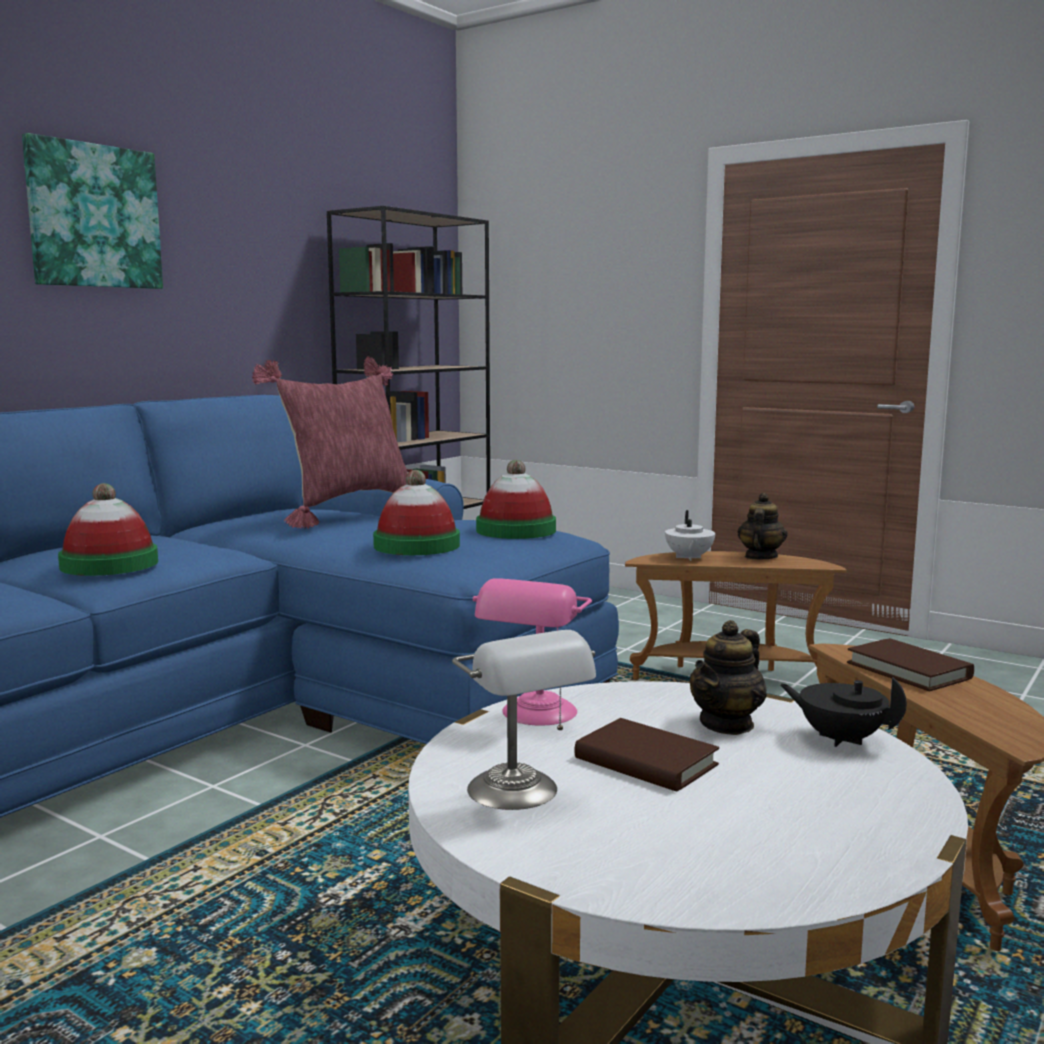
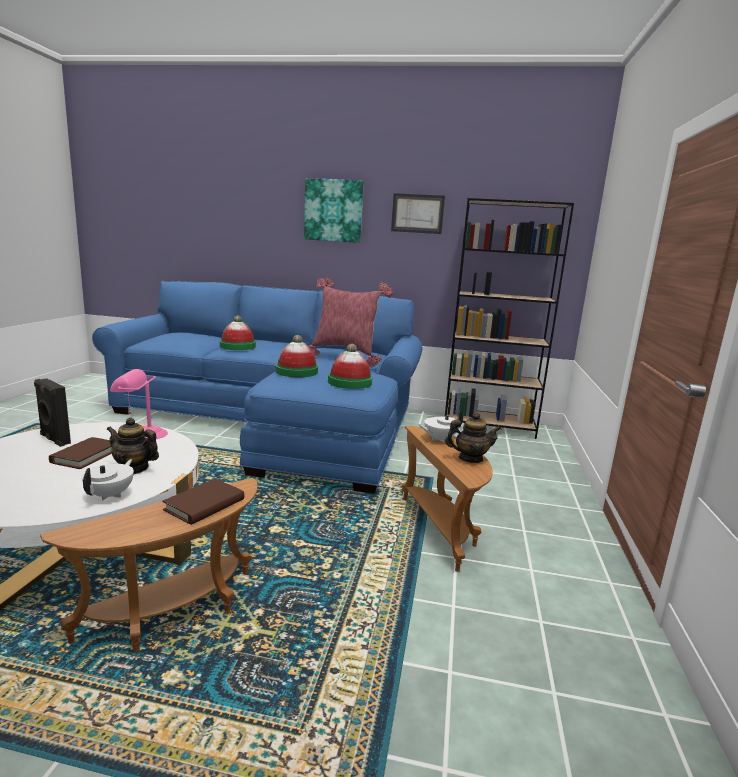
camera: 65 degrees right, 5 degrees up
white table lamp [452,630,596,810] -> black speaker [34,378,71,447]
black teapot [780,677,907,747] -> white teapot [82,459,134,500]
none -> picture [391,193,445,234]

